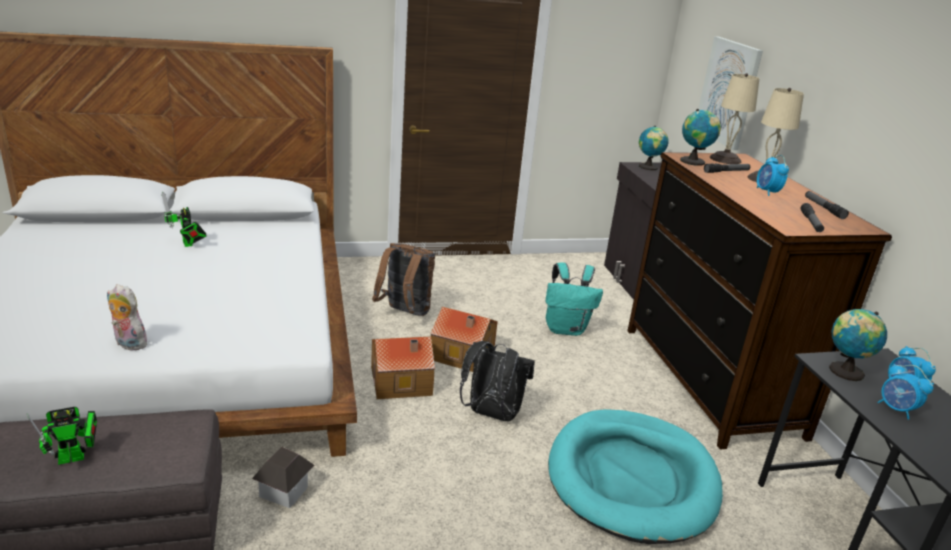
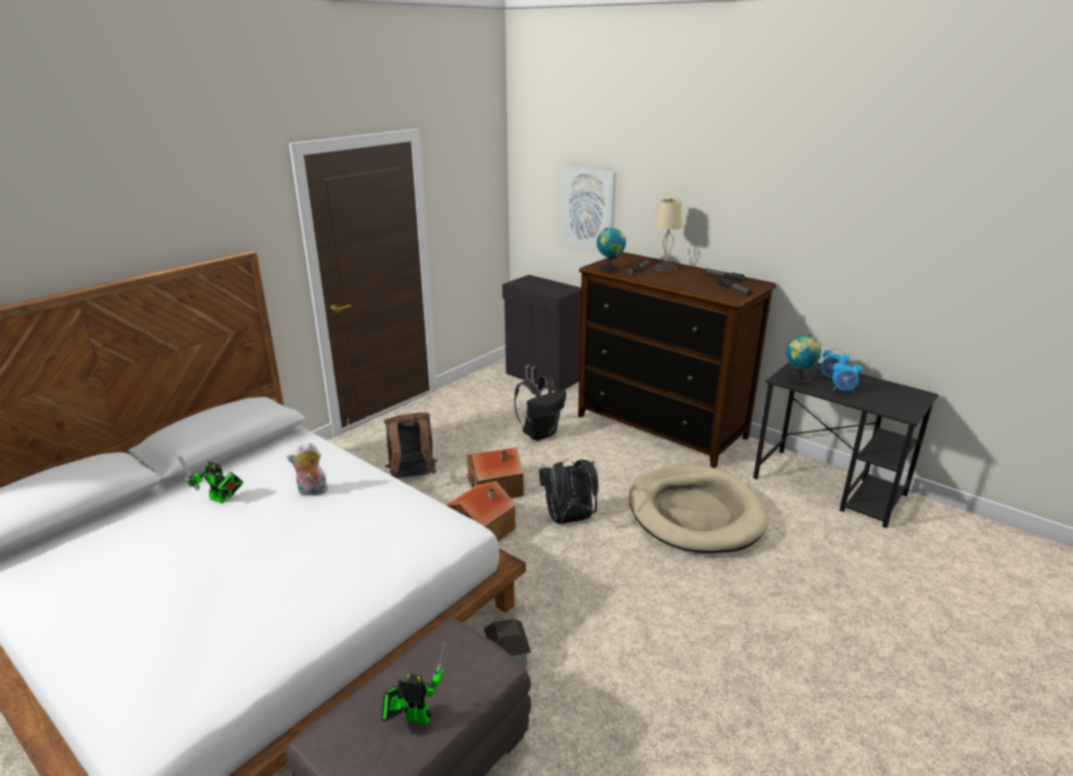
camera: 35 degrees left, 0 degrees up
toy robot [27,407,97,465] -> toy robot turned 105 degrees counterclockwise [381,643,445,724]
plush toy [107,284,147,350] -> plush toy moved to [287,443,328,496]
turquoise backpack [545,262,603,336] -> black backpack [514,375,566,441]
turquoise dog bed [548,409,723,544] -> beige dog bed [629,465,769,553]
globe [639,126,669,170] -> none
beige table lamp [710,73,759,164] -> none
alarm clock [757,155,789,196] -> none

